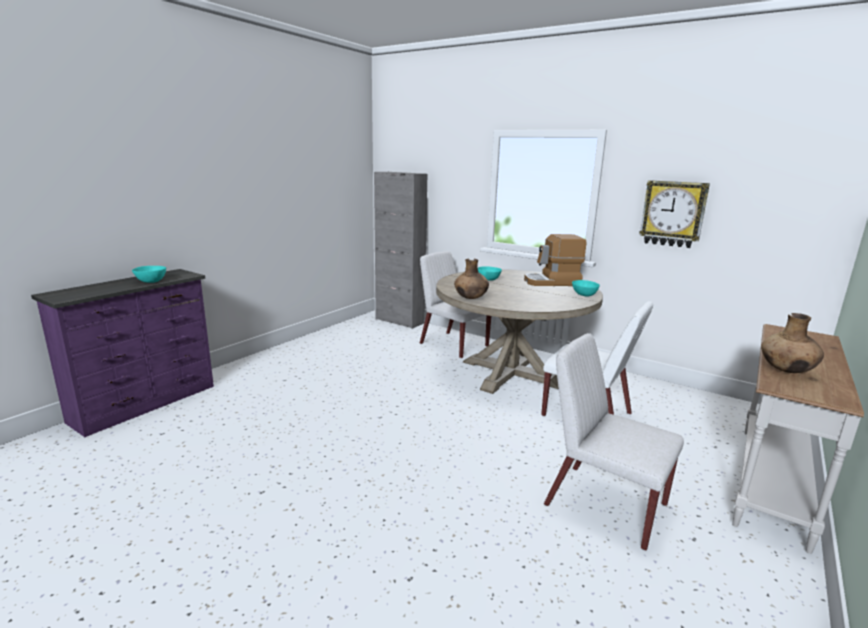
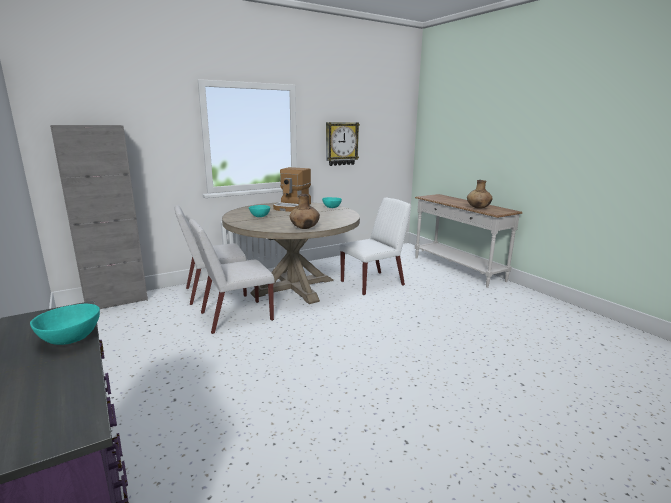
camera: 65 degrees left, 0 degrees up
white chair [544,333,684,550] -> white chair moved to [189,219,275,334]

